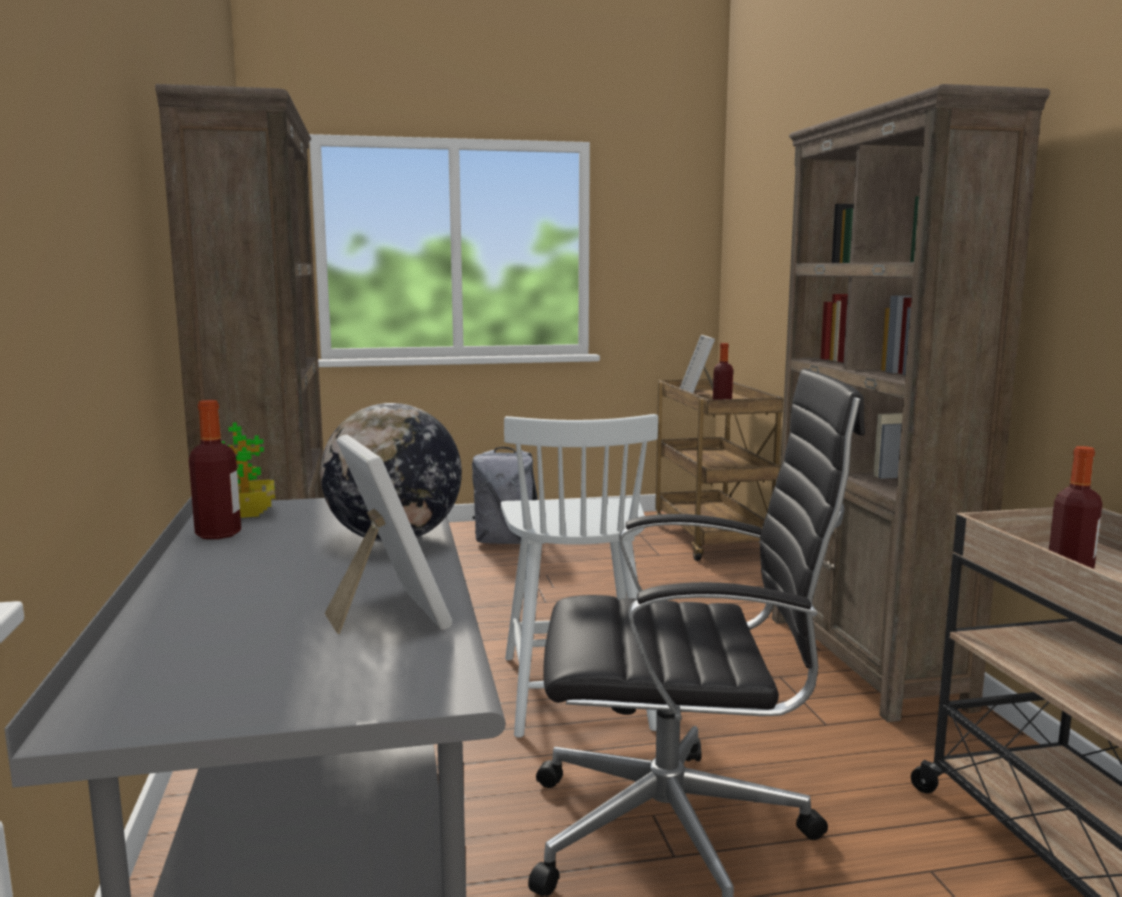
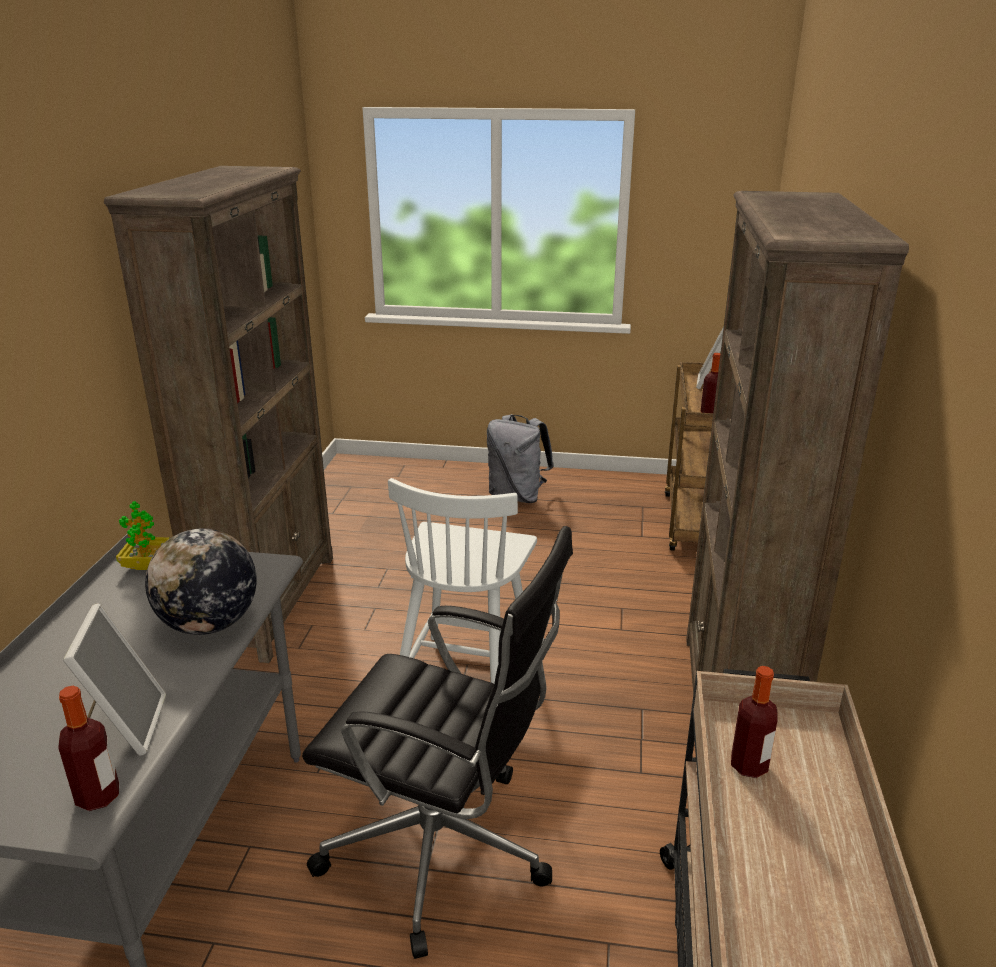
camera: 20 degrees right, 15 degrees up
bottle [189,400,241,539] -> bottle moved to [58,686,119,811]

